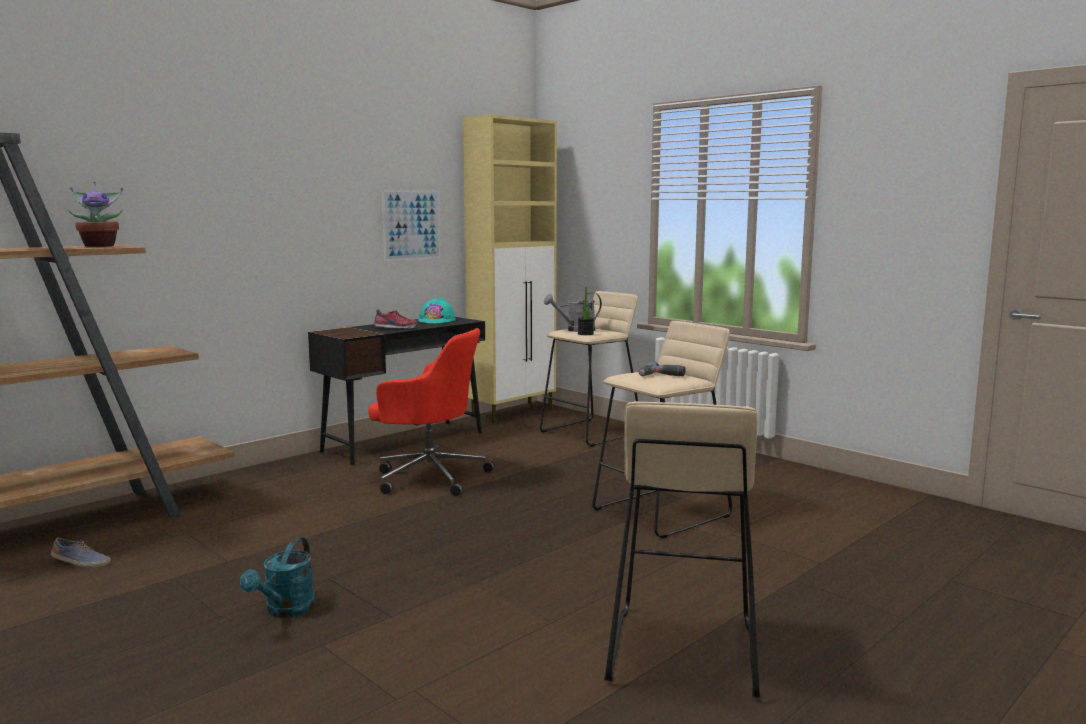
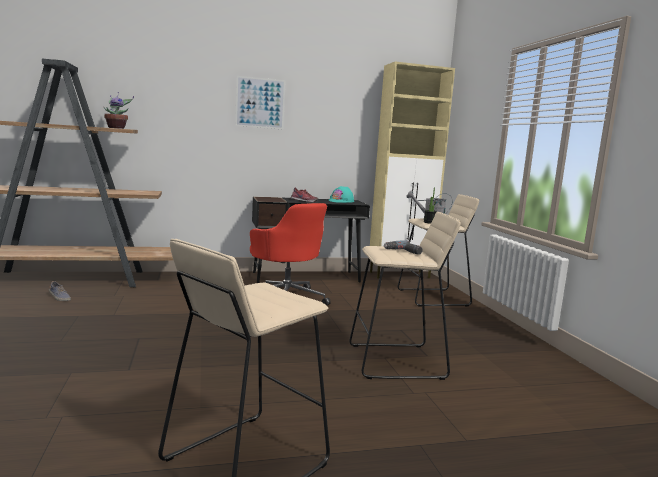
camera: 30 degrees right, 0 degrees up
turquoise watering can [240,537,315,618] -> none
picture [382,190,441,262] -> picture moved to [235,76,286,129]

